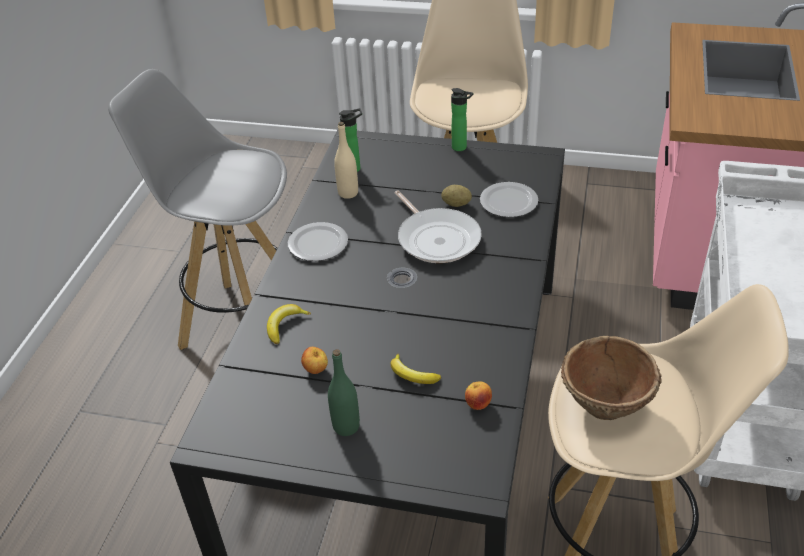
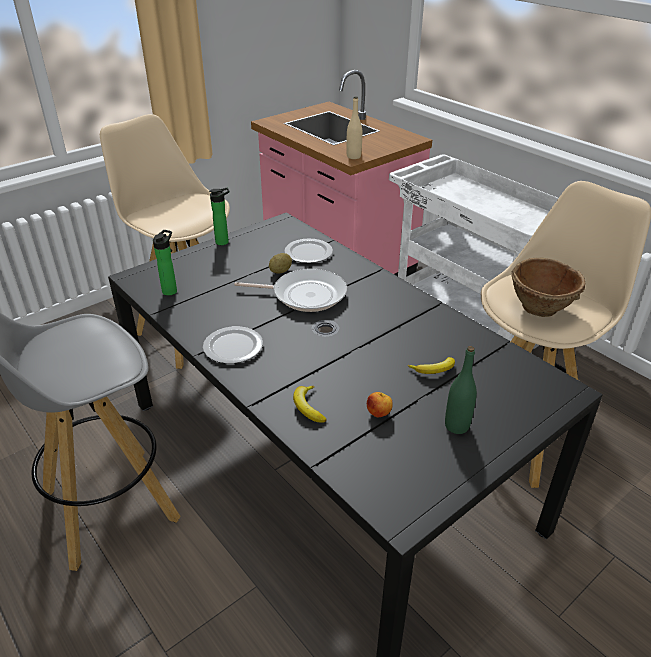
camera: 55 degrees left, 5 degrees down
beige bottle [334,122,358,199] -> beige bottle moved to [346,96,362,159]
apple [465,381,492,410] -> none

